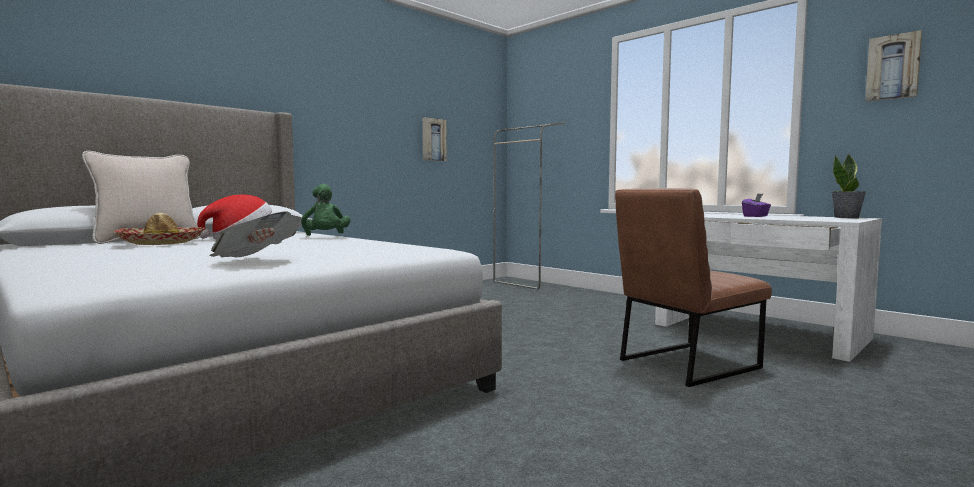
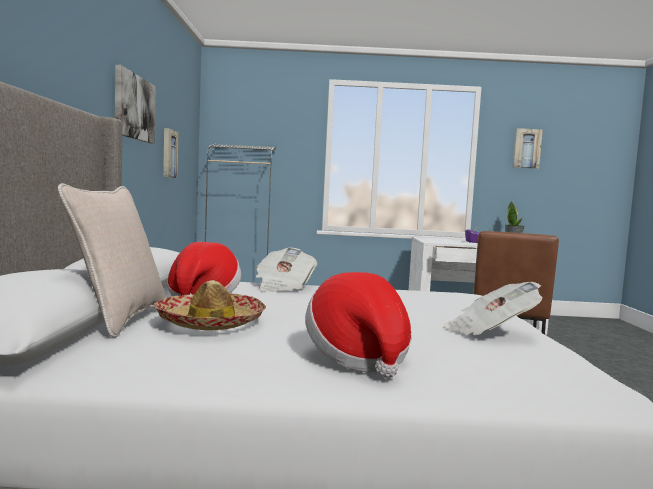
camera: 45 degrees left, 0 degrees up
green plush toy [301,184,351,236] -> newspaper [256,247,318,292]
none -> picture [115,65,156,144]
none -> hat [305,272,412,378]

